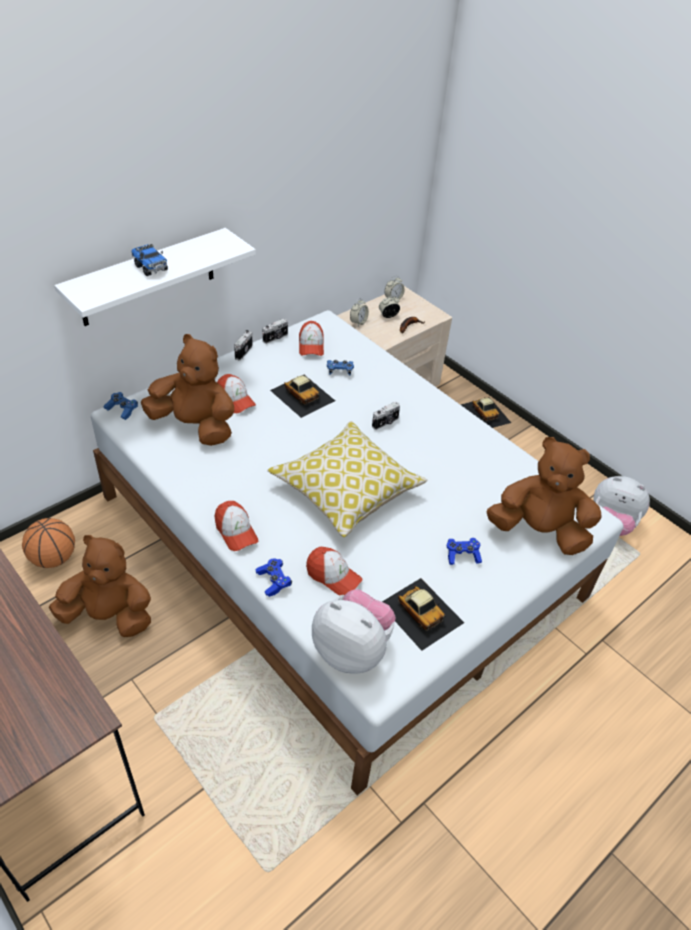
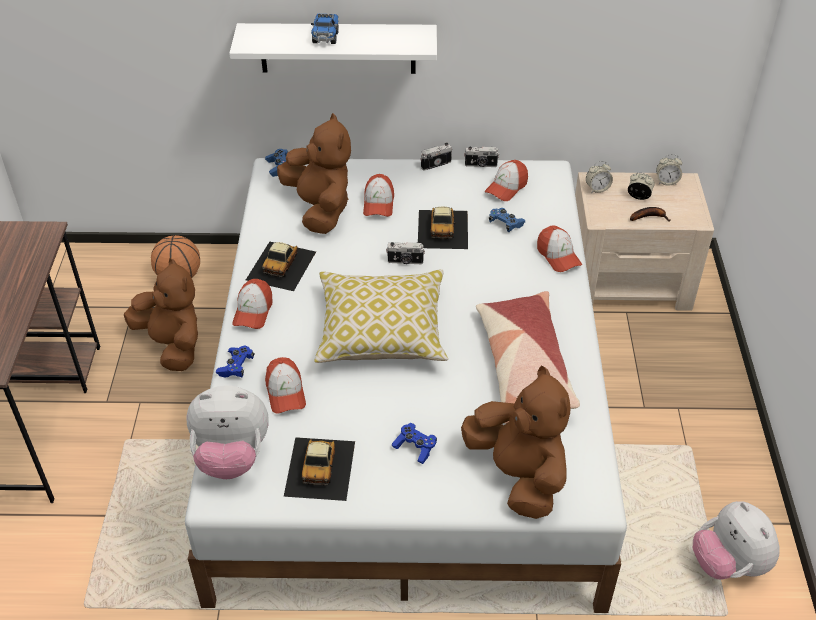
camera: 45 degrees right, 0 degrees up
plush toy [312,589,396,674] -> plush toy turned 105 degrees clockwise [186,386,269,479]
camera [372,402,400,430] -> camera moved to [386,242,425,264]
toy car [461,397,511,428] -> toy car moved to [246,242,316,291]
none -> pillow [476,291,580,424]
none -> cap [537,225,582,272]

